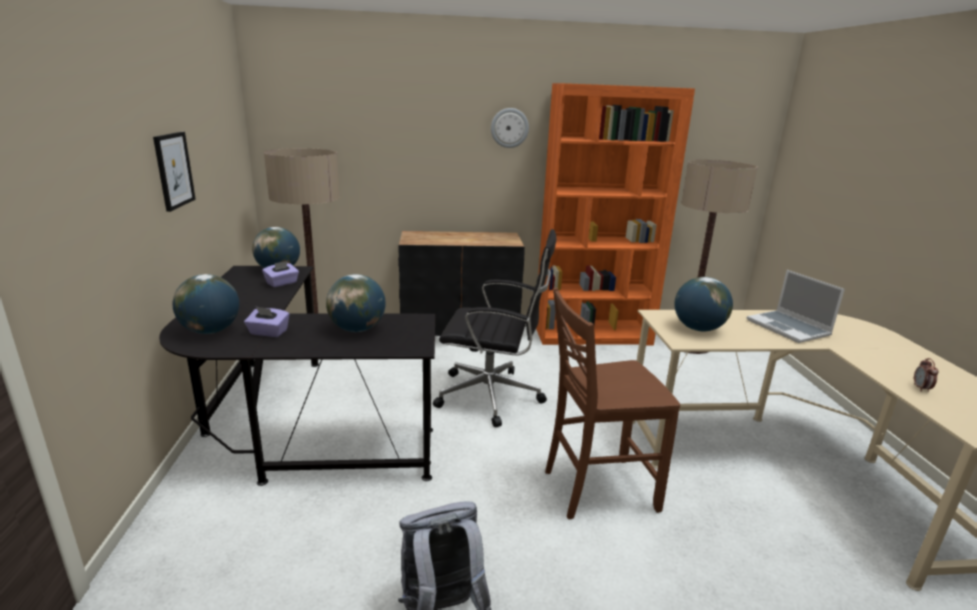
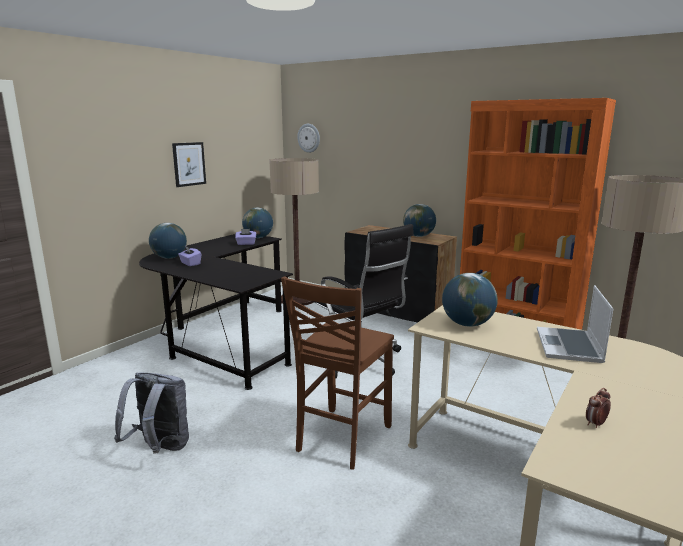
camera: 40 degrees right, 5 degrees down
globe [326,274,386,332] -> globe moved to [403,204,436,237]
wall clock [491,108,529,148] -> wall clock moved to [297,124,320,153]
brown chair [545,288,680,520] -> brown chair turned 90 degrees counterclockwise [281,276,394,470]

